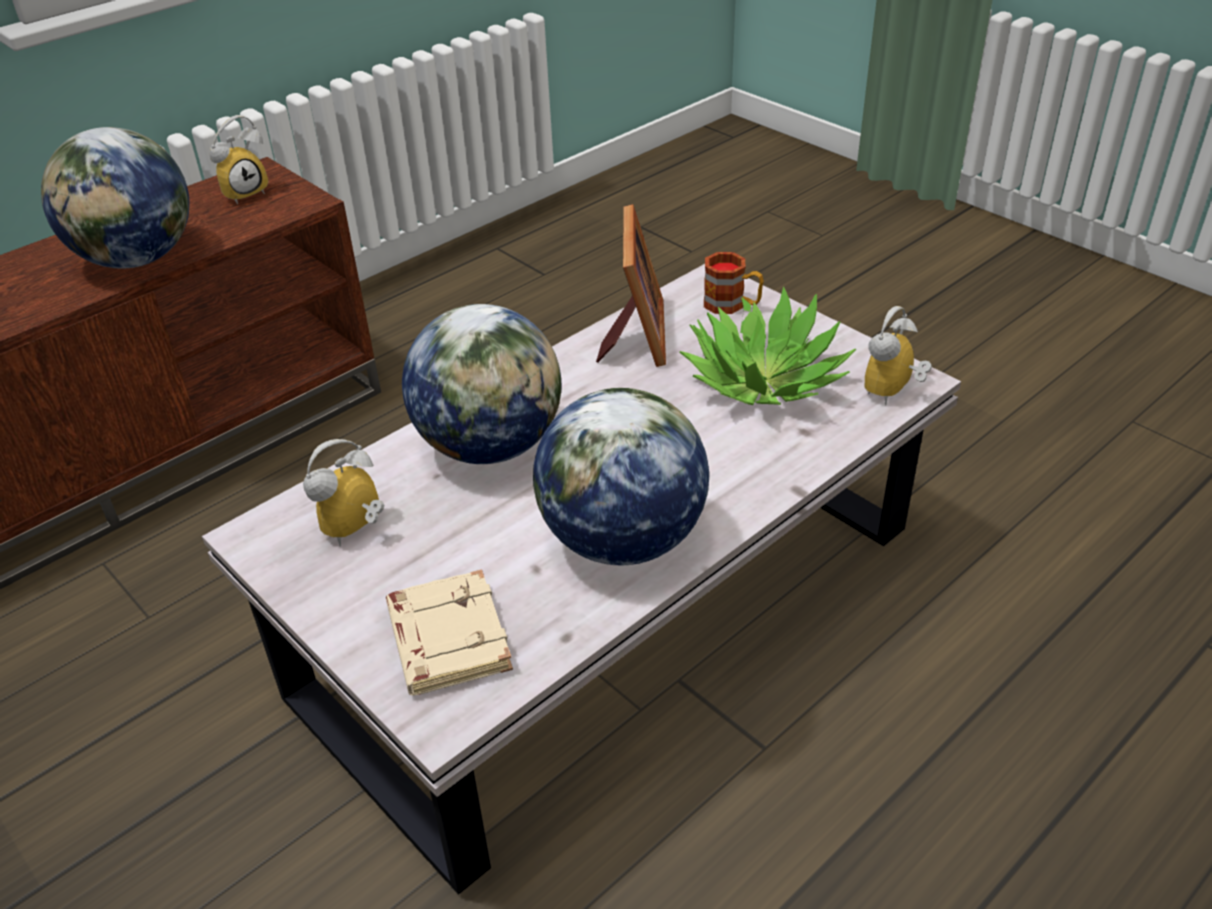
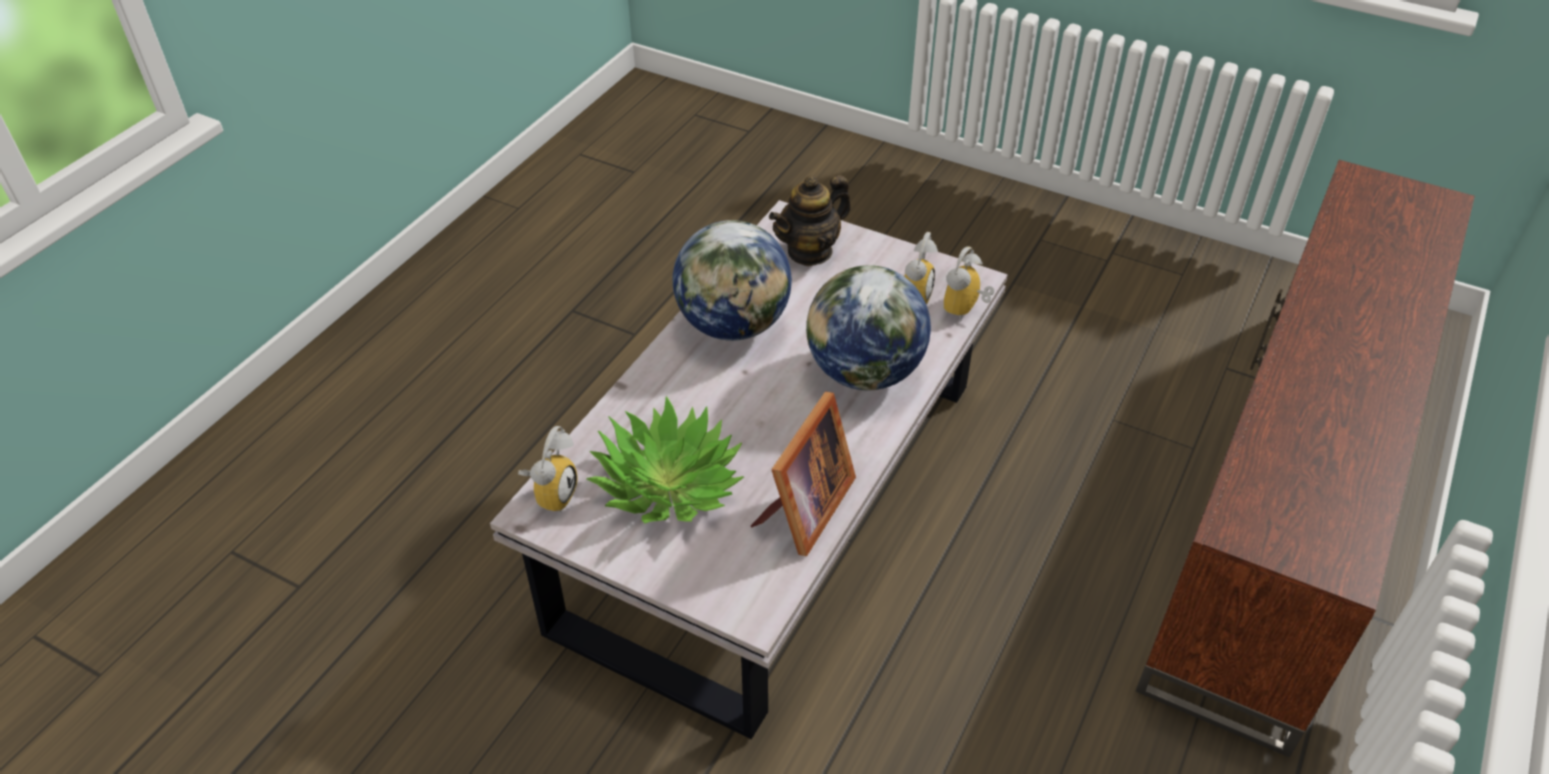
camera: 160 degrees right, 5 degrees up
globe [41,127,189,268] -> none
alarm clock [209,115,269,204] -> alarm clock moved to [944,247,994,322]
beige book [386,569,513,695] -> teapot [769,175,851,266]
picture frame [596,204,666,367] -> picture frame turned 135 degrees counterclockwise [751,391,856,556]
mug [704,252,764,314] -> none

